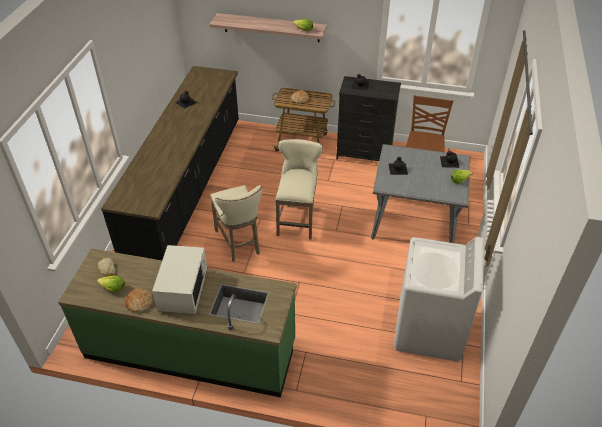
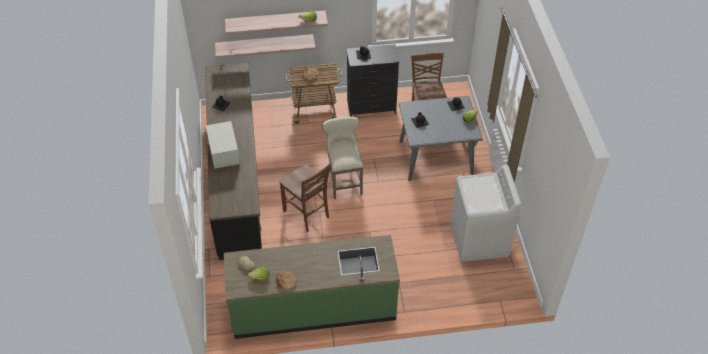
camera: 20 degrees left, 5 degrees up
white microwave [152,245,207,314] -> white microwave moved to [206,121,240,169]
beige stool [210,185,262,262] -> brown chair [279,163,331,232]
none -> shelf [215,34,316,59]

